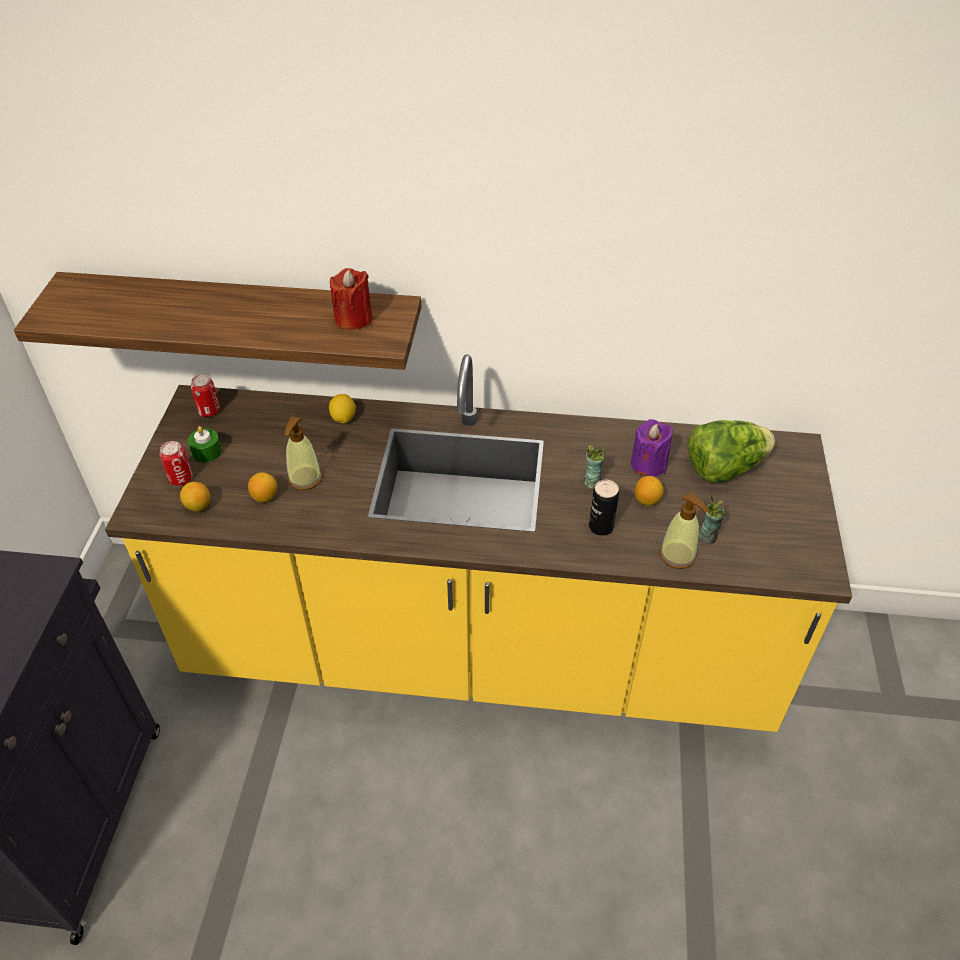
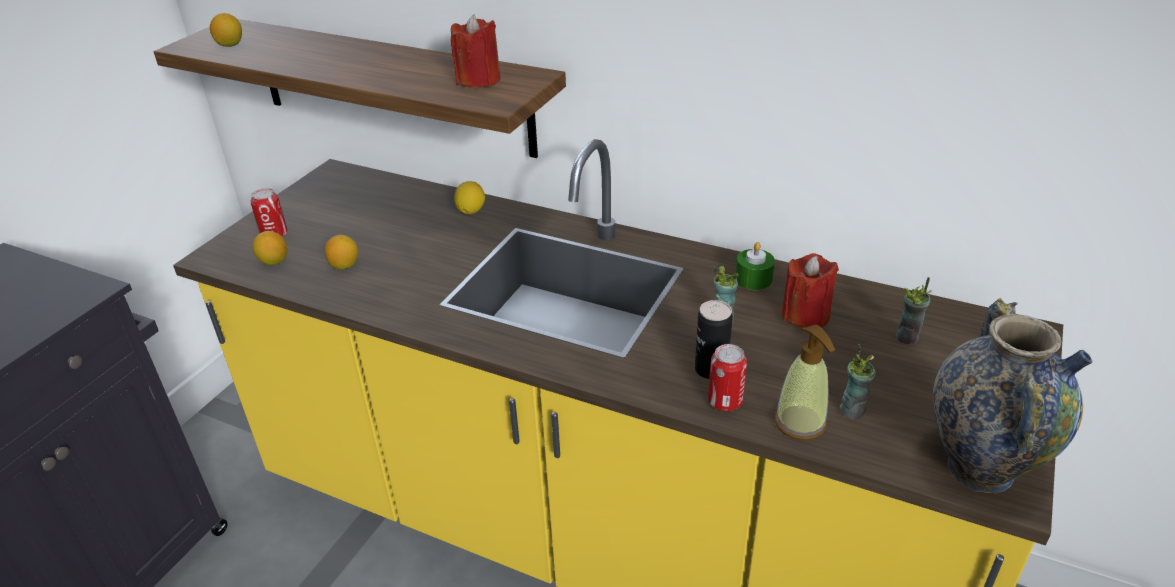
camera: 20 degrees right, 10 degrees down
green candle [188,426,222,463] -> green candle moved to [736,242,775,290]
can [191,374,220,417] -> can moved to [708,344,747,411]
soap dispenser [285,416,322,490] -> none
purple candle [631,419,673,477] -> red candle [782,253,839,328]
lemon [635,476,664,505] -> lemon moved to [210,13,242,47]
lettuce [688,420,775,483] -> cup [896,278,932,344]
none -> vase [933,298,1092,493]

